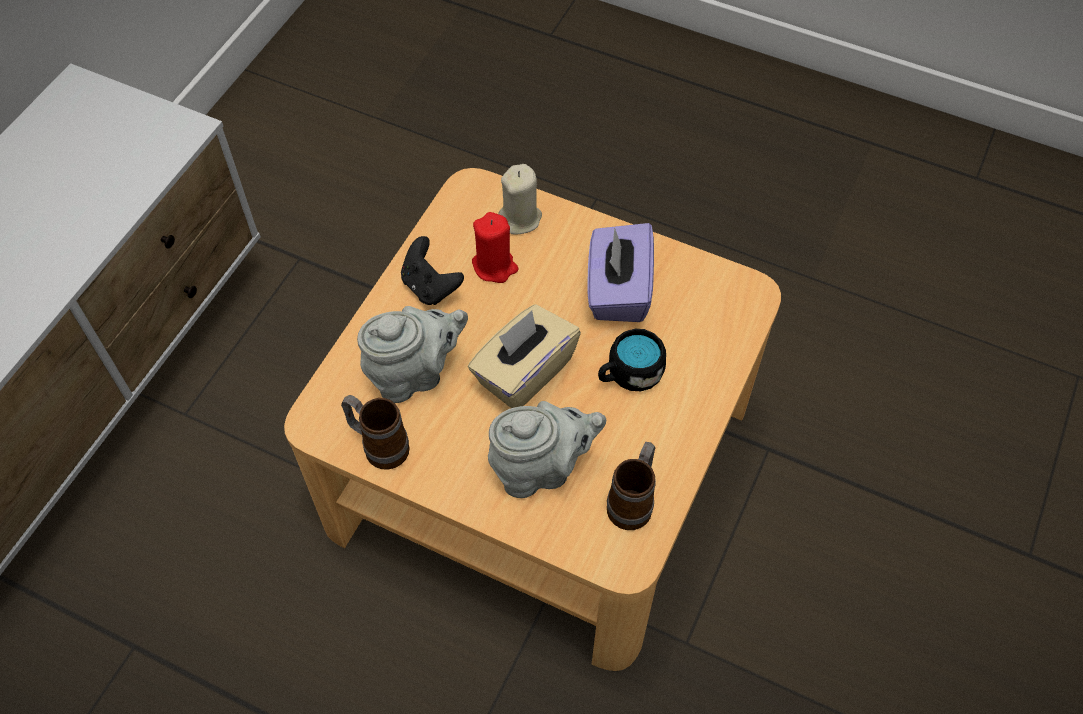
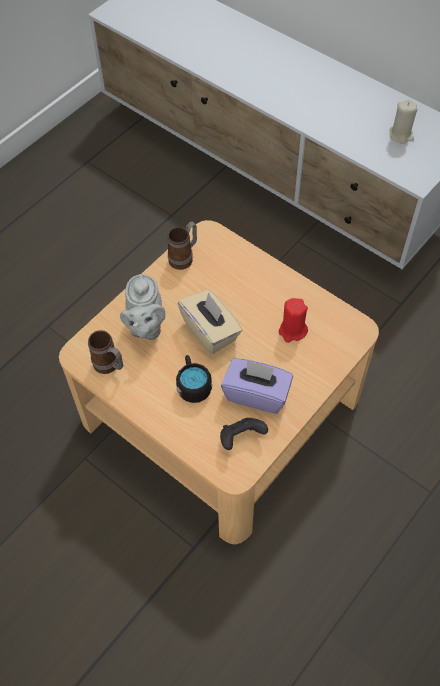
camera: 105 degrees right, 0 degrees up
grey teapot [357,306,468,403] -> none
black game controller [401,236,464,305] -> black game controller moved to [220,418,268,450]
beige candle [498,164,542,235] -> beige candle moved to [390,100,417,144]

